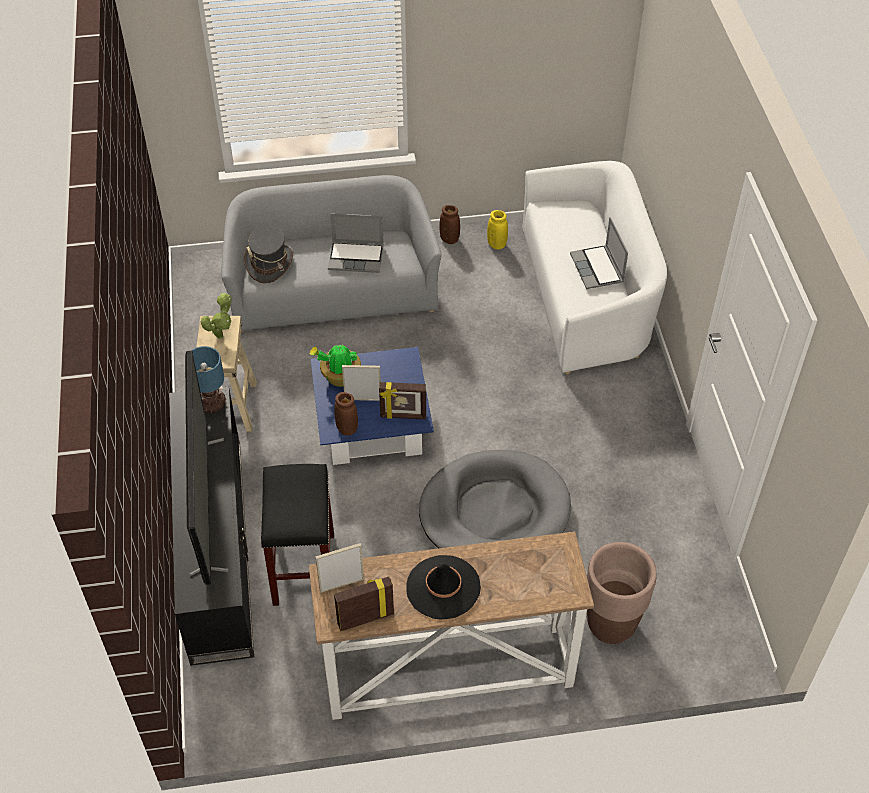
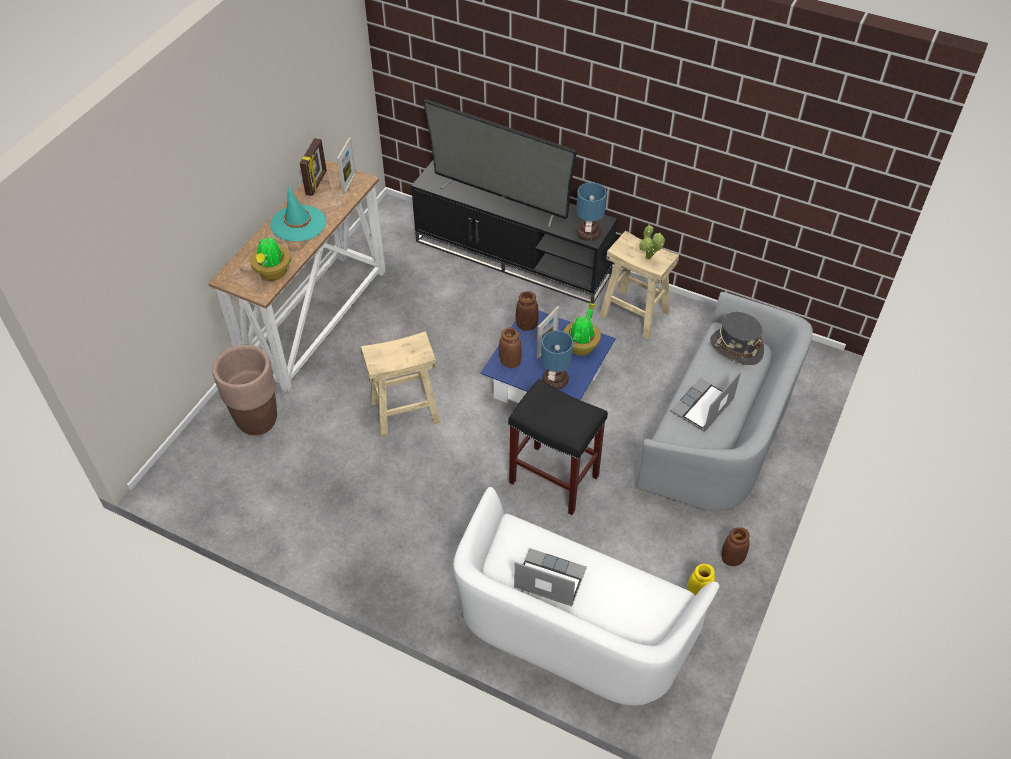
camera: 125 degrees right, 0 degrees up
black stool [261,464,334,606] -> black stool moved to [508,379,608,515]
picture frame [379,382,426,419] -> brown vase [499,328,522,368]
black hat [406,555,481,620] -> turquoise hat [270,187,326,241]
grey dog bed [419,450,571,548] -> beige stool [361,331,441,438]
none -> potted plant [250,237,291,281]
none -> table lamp [541,330,573,389]

